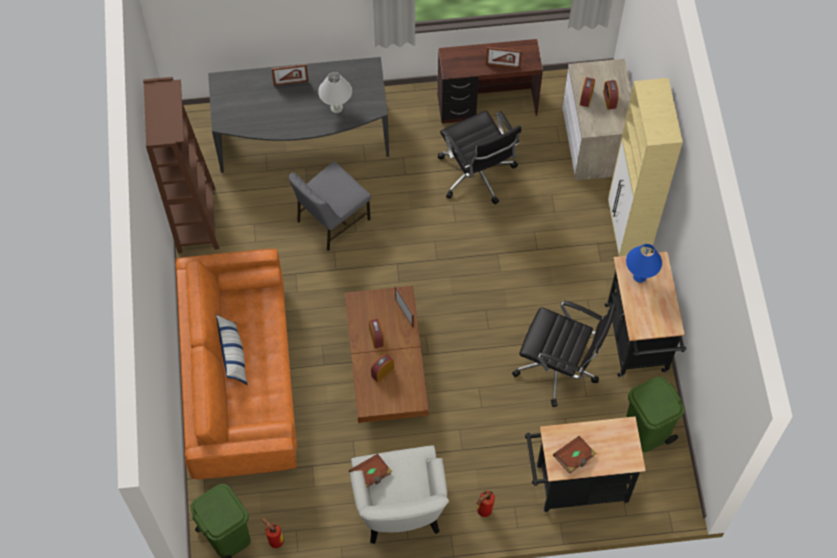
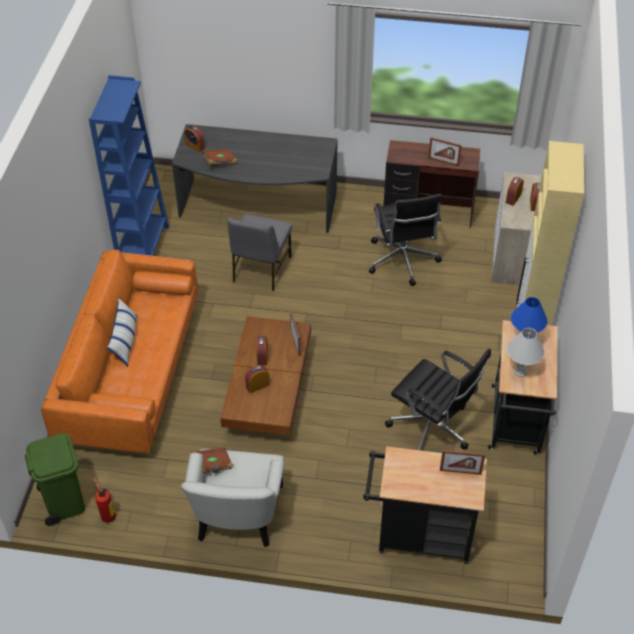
camera: 15 degrees right, 15 degrees down
brown bookcase [143,77,219,253] -> blue bookcase [89,75,169,256]
picture frame [271,64,308,86] -> picture frame moved to [440,450,485,475]
grey chair [289,162,371,251] -> grey chair turned 45 degrees counterclockwise [227,214,292,291]
white table lamp [318,72,352,113] -> white table lamp moved to [507,328,544,377]
fire extinguisher [476,491,495,517] -> none
brown book [553,436,596,474] -> brown book moved to [202,149,237,166]
green trash can [626,376,684,452] -> none
none -> alarm clock [184,125,205,152]

